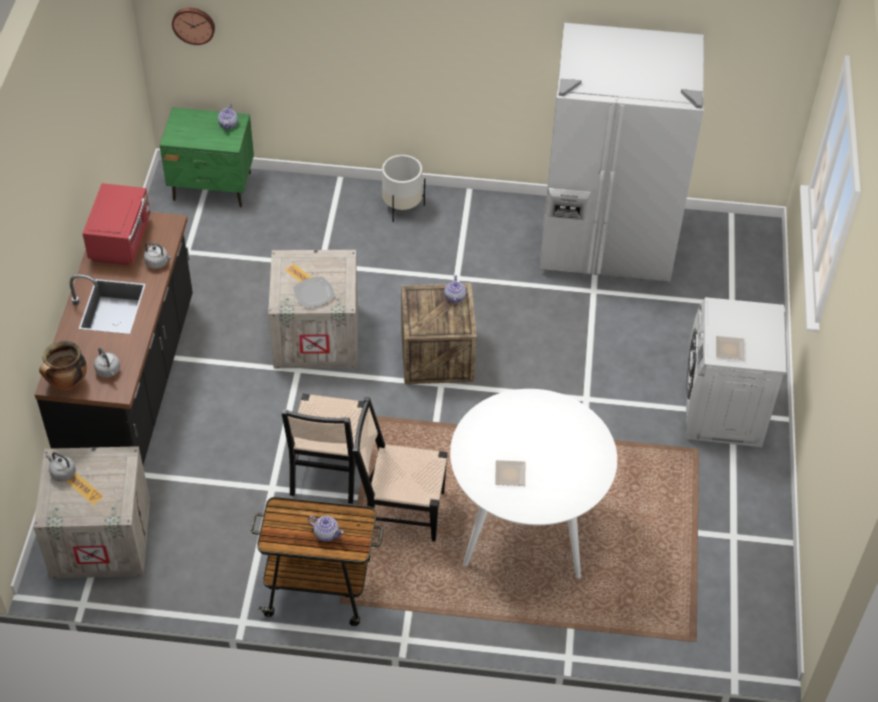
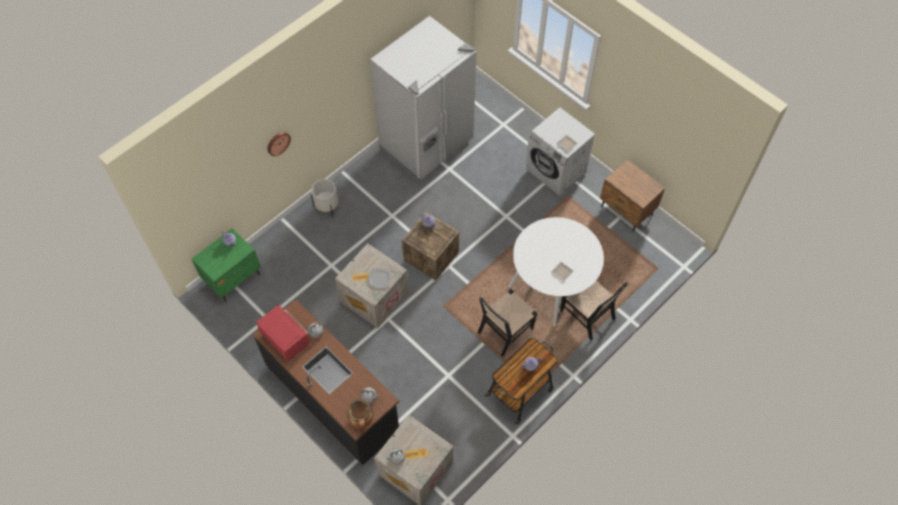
camera: 50 degrees left, 10 degrees up
wall clock [172,8,215,45] -> wall clock moved to [267,132,291,156]
chair [282,394,364,504] -> chair moved to [560,281,628,341]
none -> brown nightstand [600,160,665,232]

